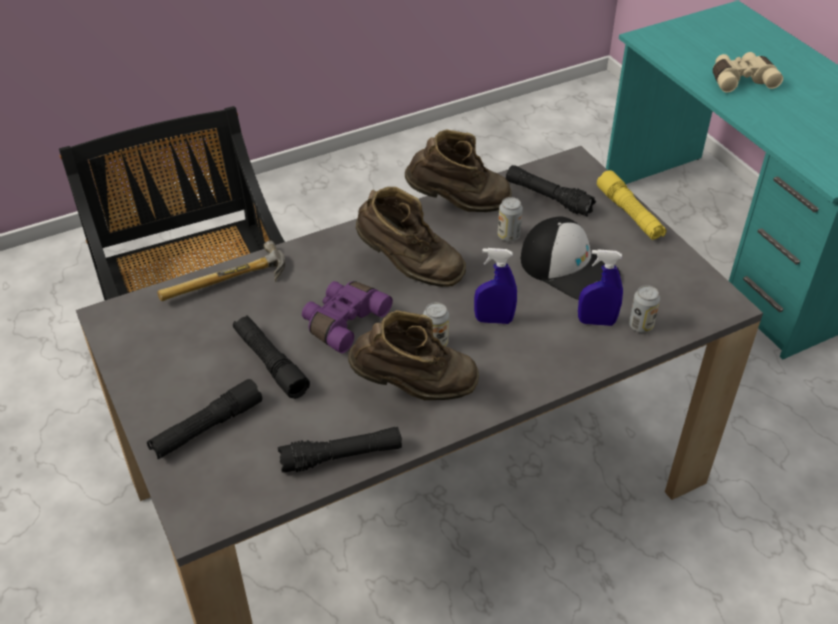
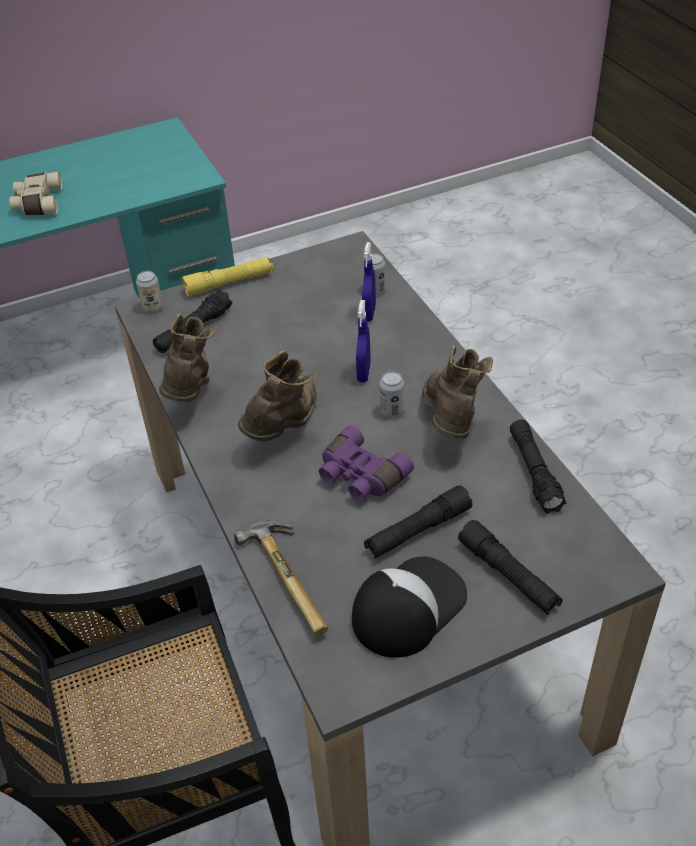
camera: 85 degrees left, 0 degrees up
can [498,197,523,242] -> can moved to [136,271,163,313]
cap [521,217,621,300] -> cap moved to [352,556,467,658]

